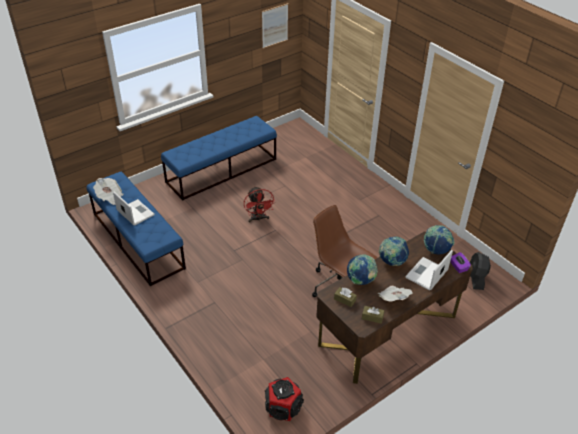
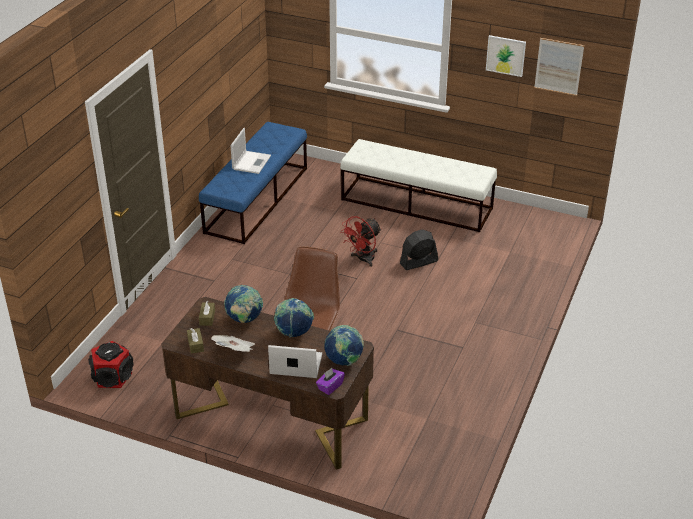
camera: 60 degrees right, 5 degrees down
newspaper [93,178,124,205] -> none
blue bench [161,116,277,201] -> white bench [340,139,497,232]
black fan [470,252,491,290] -> black fan moved to [400,230,438,270]
none -> picture [486,35,526,77]

